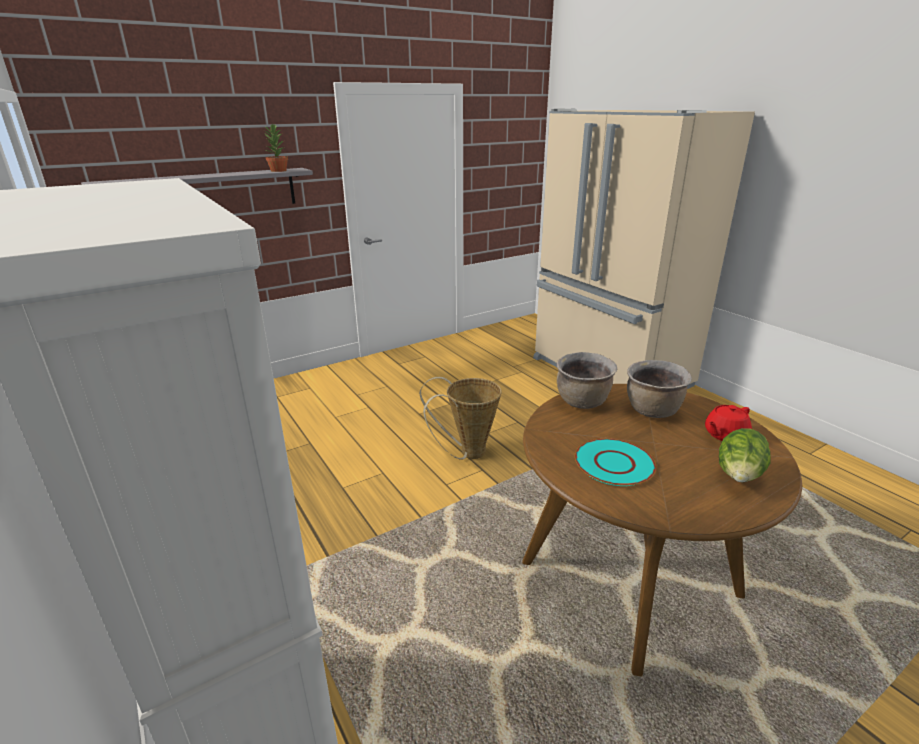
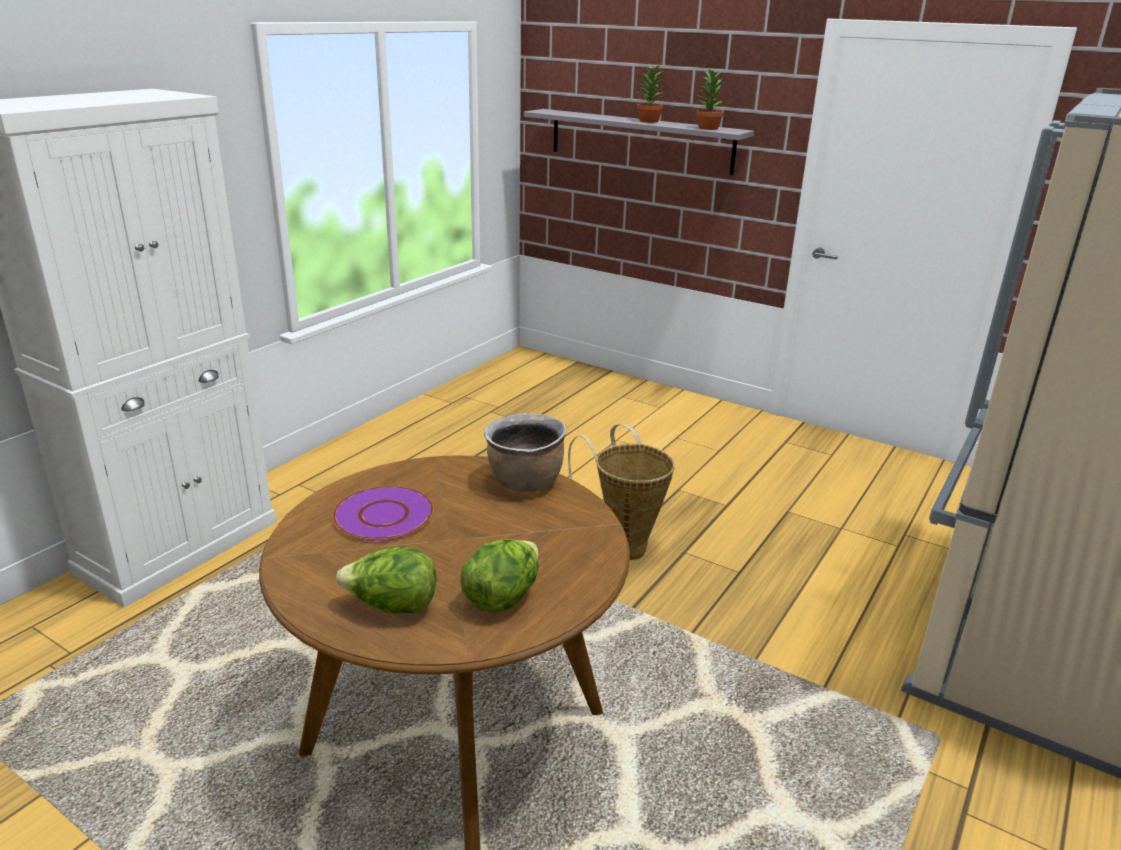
camera: 65 degrees right, 0 degrees up
turquoise plate [575,439,656,486] -> purple plate [333,486,434,541]
brown cooking pot [627,360,692,418] -> none
red teapot [705,405,752,441] -> lettuce [461,539,539,613]
none -> potted plant [637,65,663,123]

